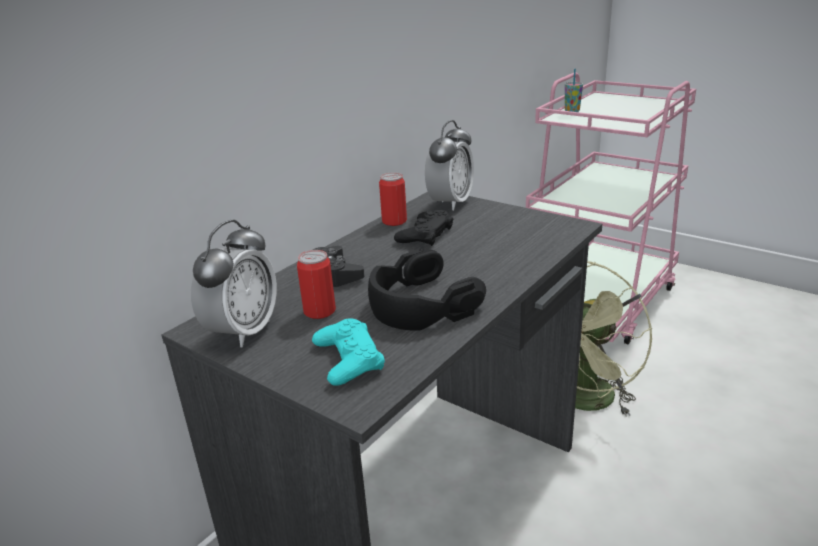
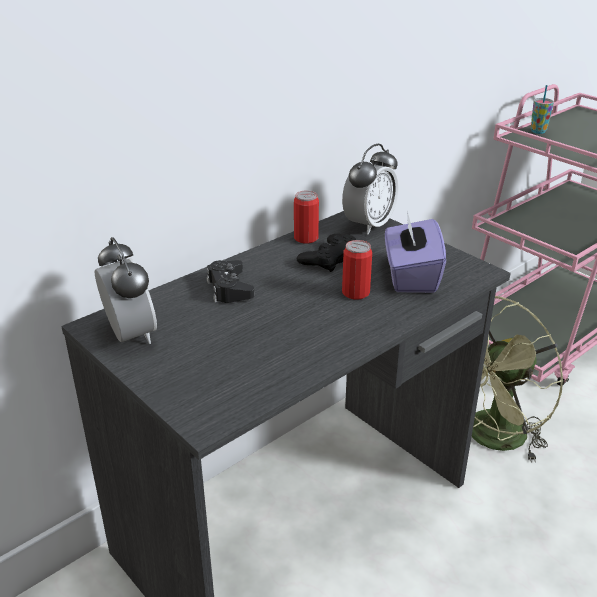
camera: 10 degrees right, 5 degrees up
alarm clock [191,220,277,348] -> alarm clock turned 60 degrees counterclockwise [95,237,157,344]
can [297,250,336,319] -> can moved to [342,240,372,299]
turquoise game controller [312,318,385,386] -> none
black headphones [368,249,486,331] -> none
none -> purple tissue box [385,211,446,293]

